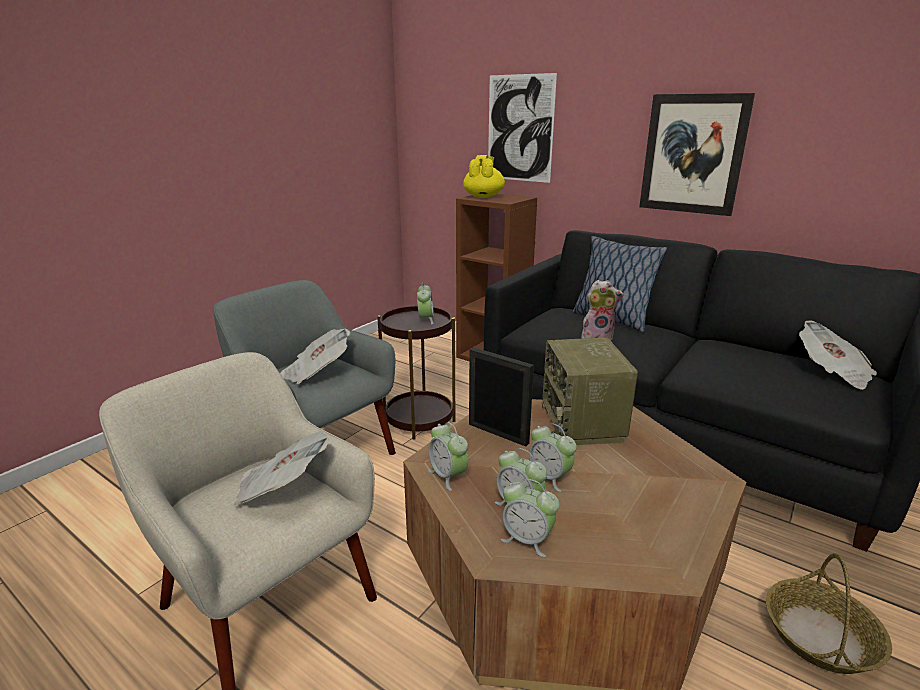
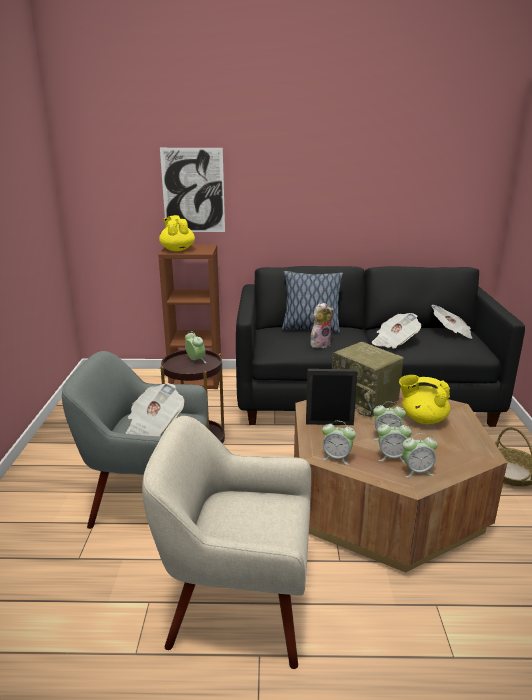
camera: 35 degrees left, 0 degrees up
newspaper [233,430,329,506] -> newspaper moved to [372,313,421,348]
picture [639,93,755,216] -> none
none -> yellow teapot [399,375,450,424]

